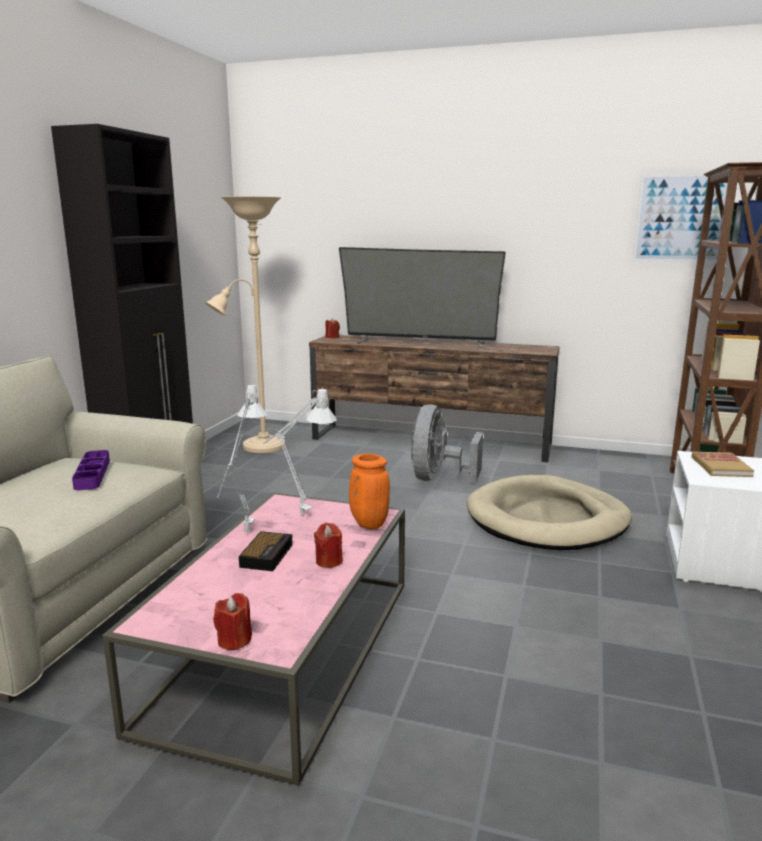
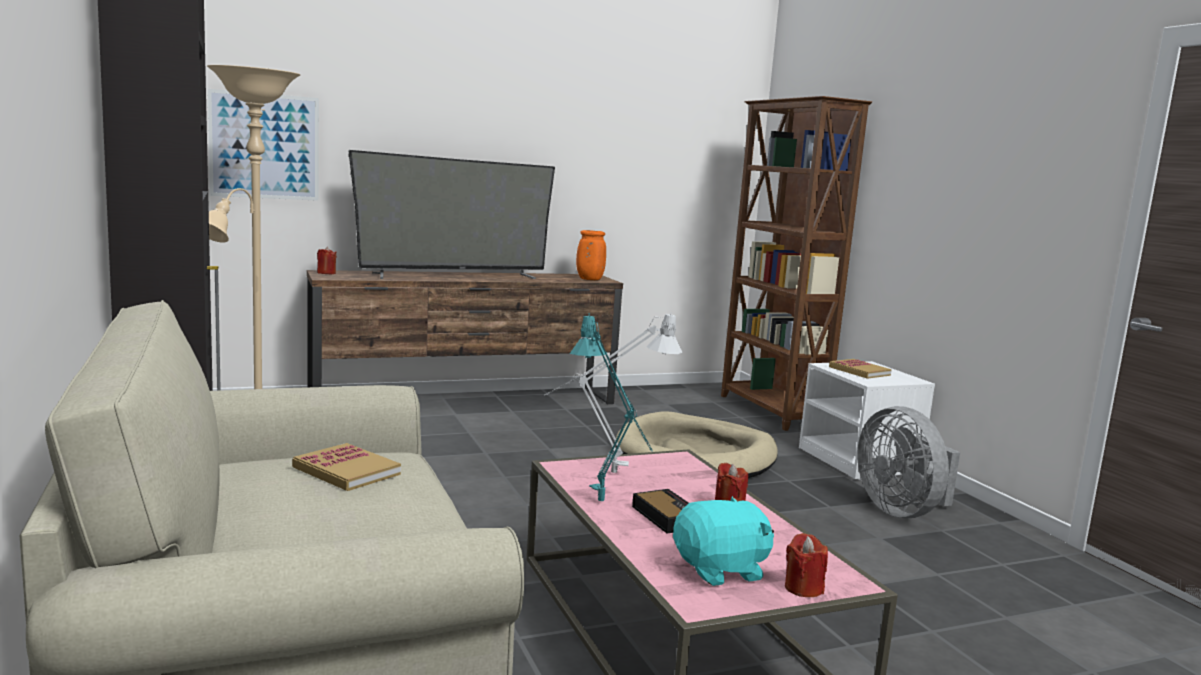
camera: 40 degrees left, 5 degrees down
purple tray [72,450,110,490] -> book [292,443,401,491]
grey table lamp [217,383,267,532] -> turquoise table lamp [570,313,652,501]
orange vase [349,453,390,529] -> orange vase moved to [576,230,606,280]
grey fan [411,404,483,482] -> grey fan moved to [857,406,960,518]
picture [632,173,728,263] -> picture moved to [207,89,319,201]
none -> turquoise plush toy [673,496,774,586]

